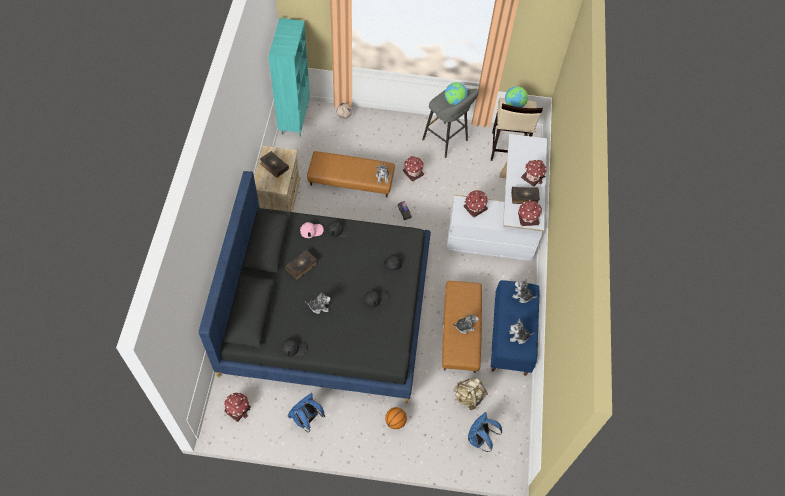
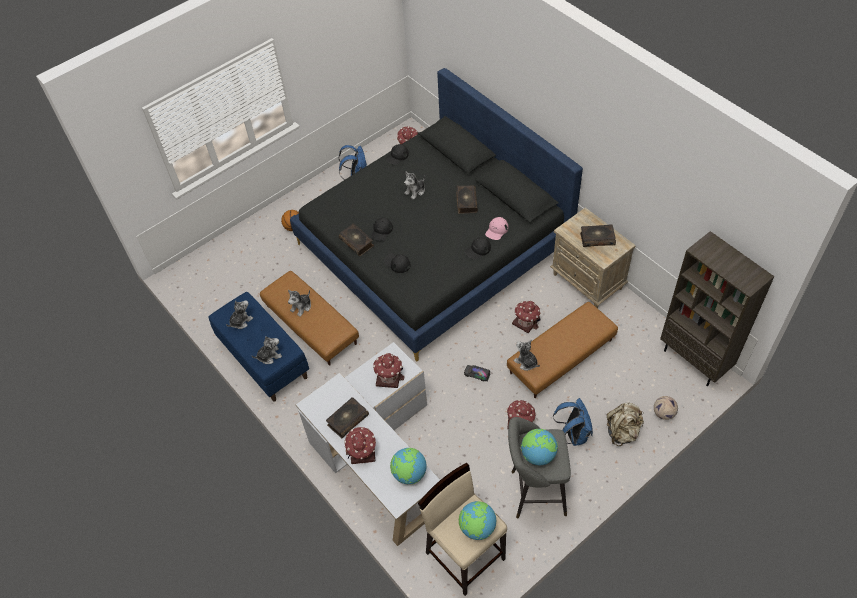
camera: 140 degrees right, 5 degrees down
turquoise bookcase [268,18,310,137] -> brown bookcase [660,231,774,386]
beige backpack [453,378,488,410] -> beige backpack moved to [607,402,644,446]
blue backpack [468,412,502,452] -> blue backpack moved to [553,398,593,446]
toy house [518,200,542,226] -> toy house moved to [512,301,541,333]
none -> book [339,224,374,256]
none -> globe [390,448,427,484]

